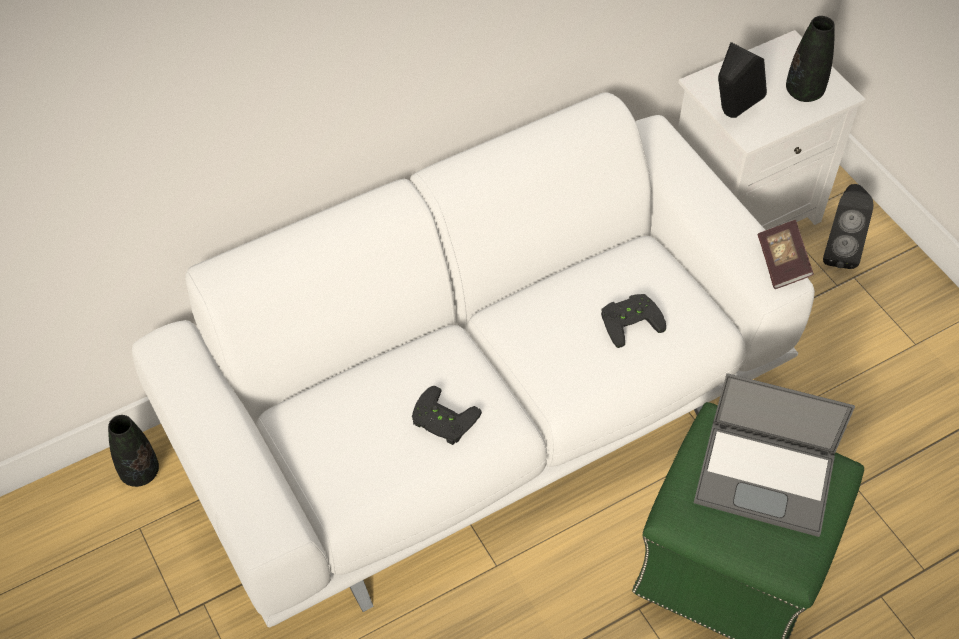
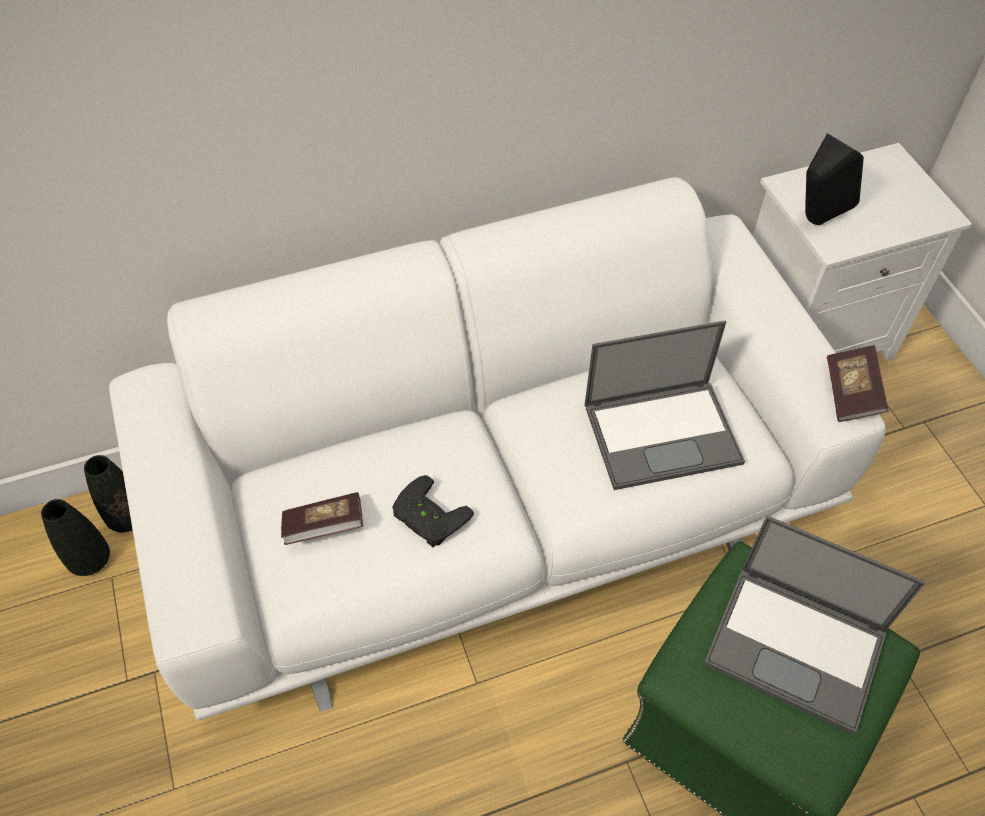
camera: 10 degrees right, 0 degrees up
black game controller [601,294,666,348] -> laptop [585,321,745,490]
black vase [786,16,835,102] -> black vase moved to [41,499,110,576]
black speaker [823,184,873,269] -> none
none -> book [281,492,363,545]

